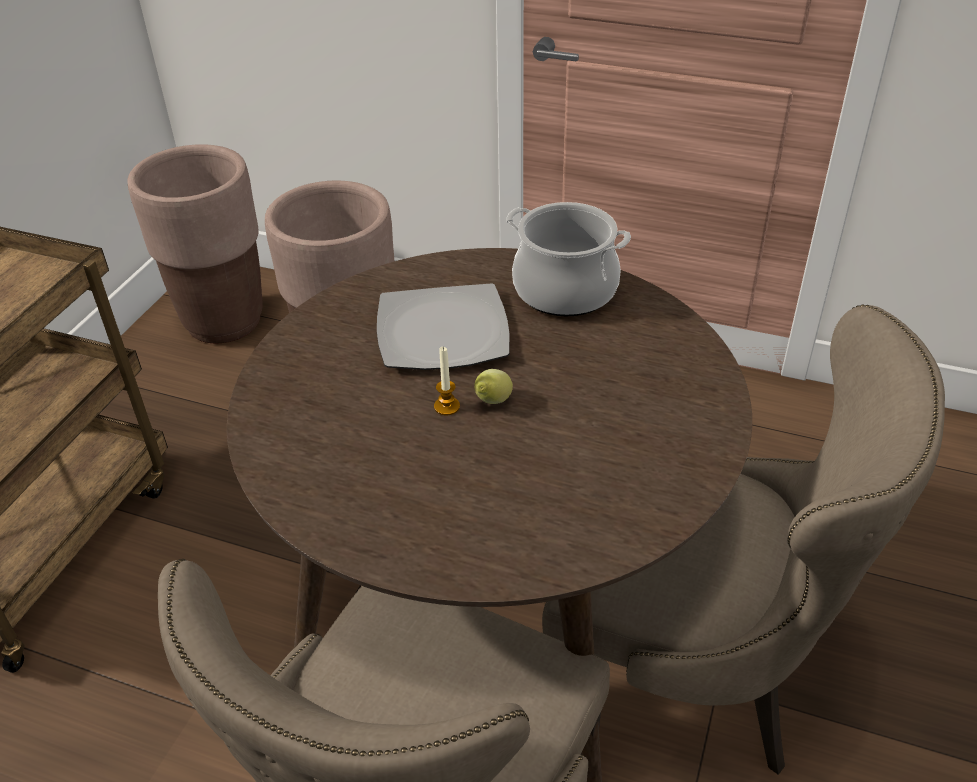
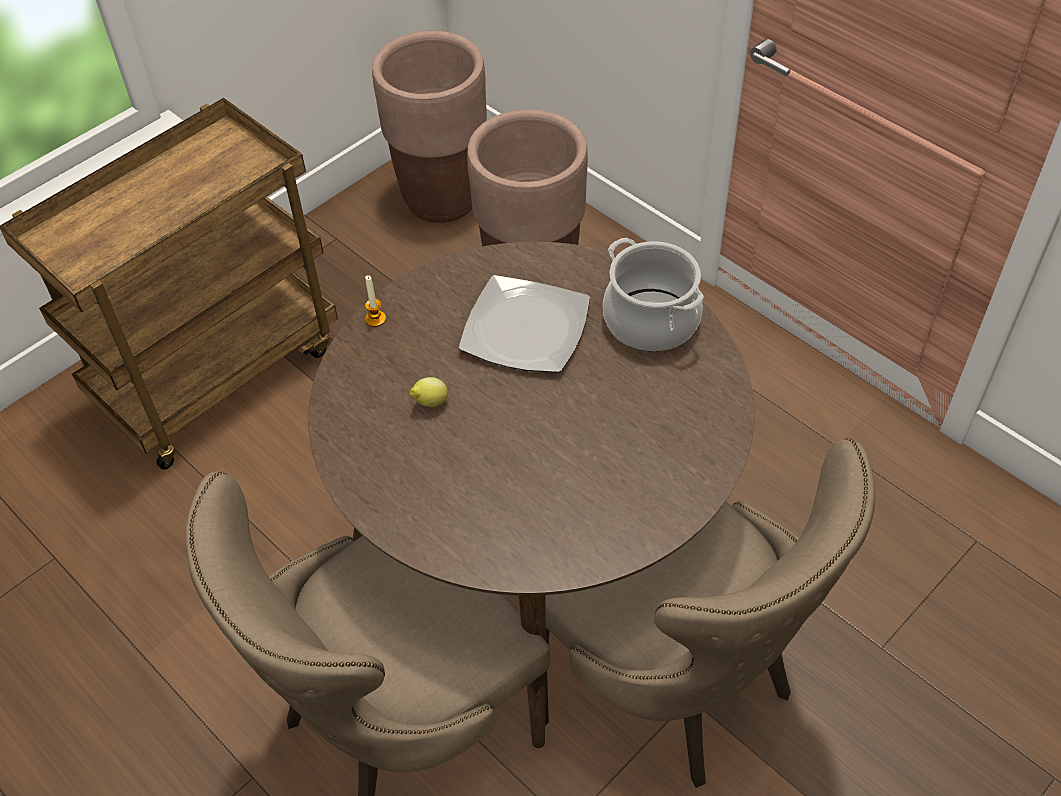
camera: 25 degrees right, 10 degrees up
candle [434,347,460,416] -> candle moved to [365,275,386,327]
lemon [474,369,513,404] -> lemon moved to [410,377,448,407]

